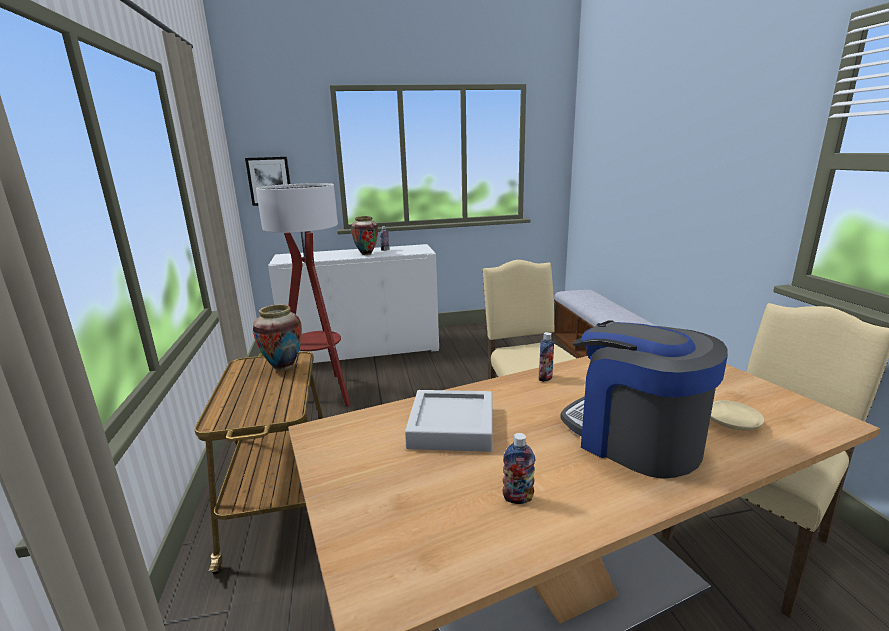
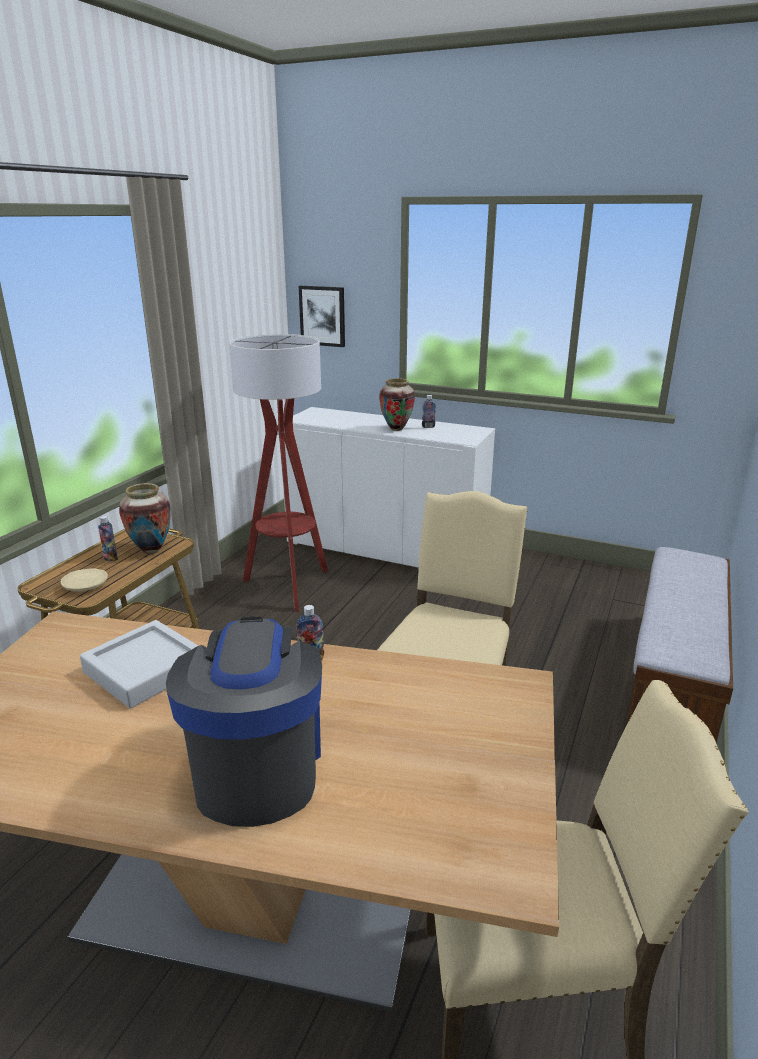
camera: 35 degrees right, 5 degrees up
bottle [503,433,535,504] -> bottle moved to [98,516,118,562]
beige plate [710,400,764,431] -> beige plate moved to [61,568,108,592]

